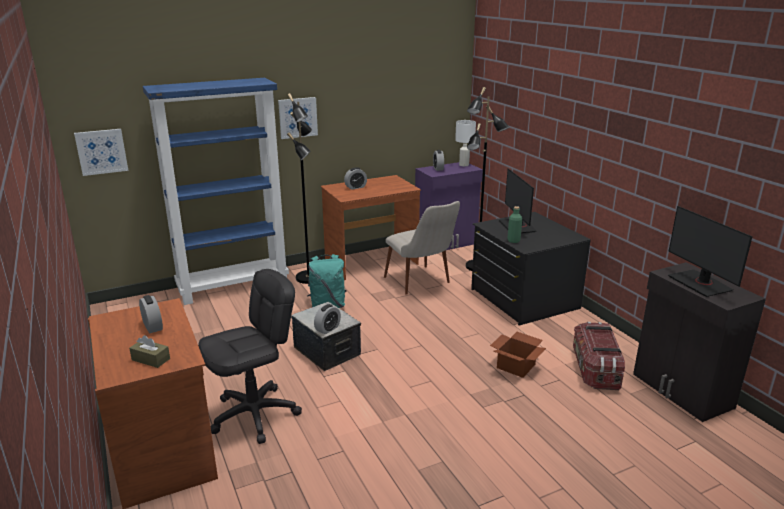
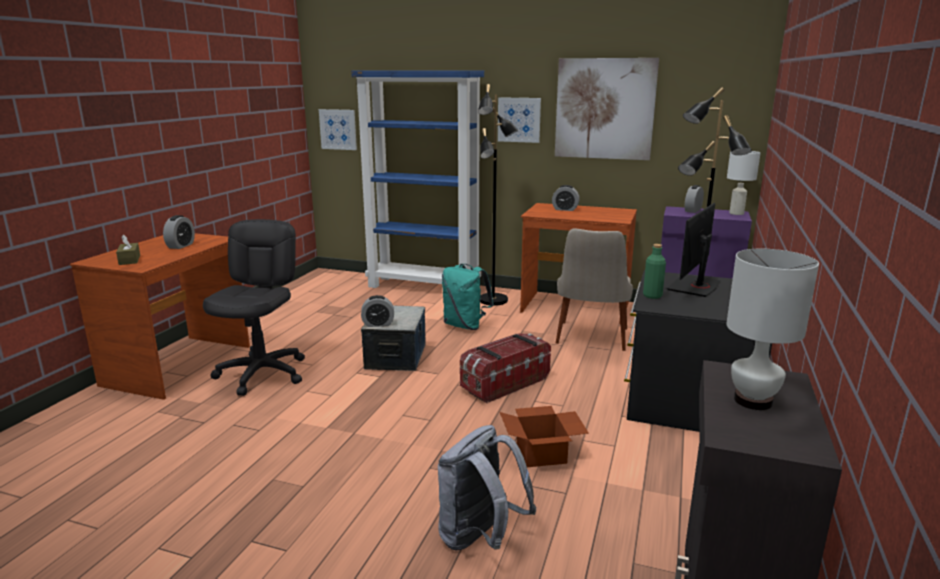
camera: 45 degrees right, 5 degrees down
black office chair [198,269,302,444] -> black office chair turned 90 degrees counterclockwise [203,219,305,396]
storage box [573,322,625,390] -> storage box moved to [460,333,551,403]
monitor [668,206,753,297] -> white table lamp [726,249,819,410]
none -> grey backpack [438,425,536,551]
none -> picture [555,58,659,160]

